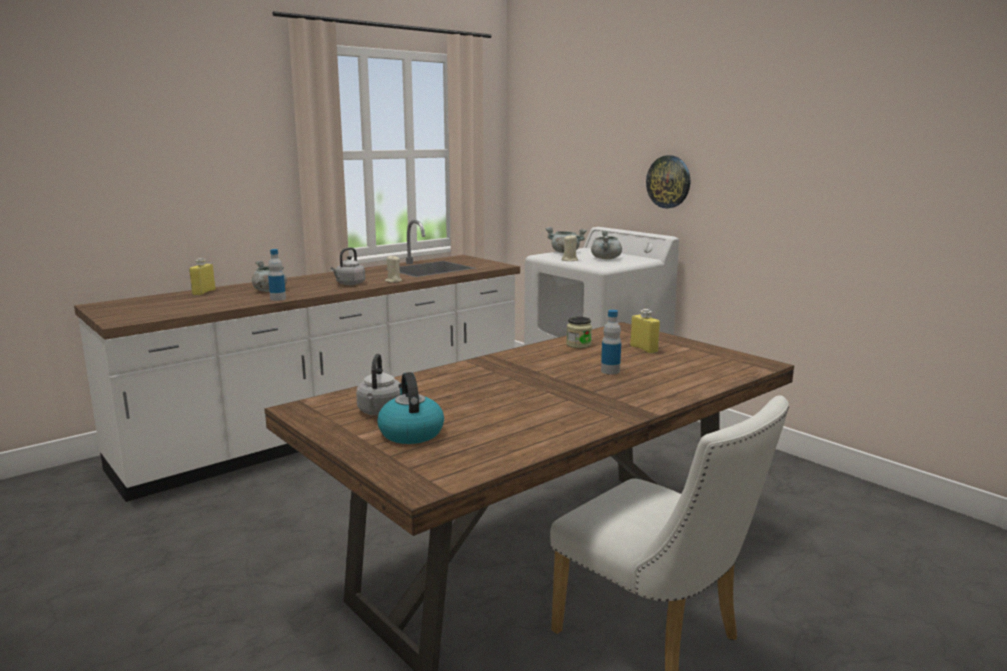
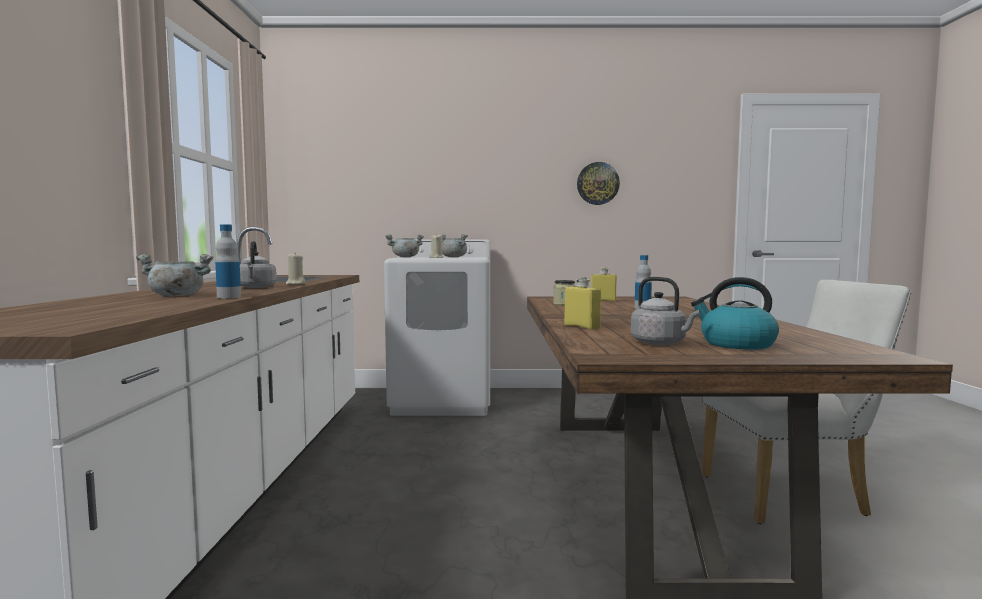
camera: 50 degrees left, 10 degrees down
yellow bottle [189,258,216,295] -> yellow bottle moved to [564,277,601,330]
wall clock [646,155,690,208] -> wall clock moved to [577,162,620,205]

